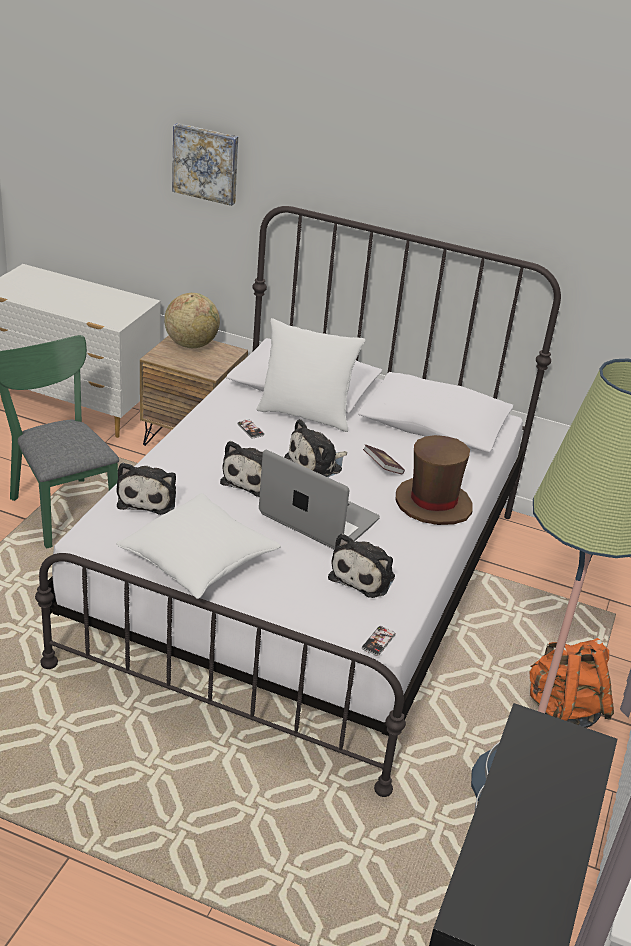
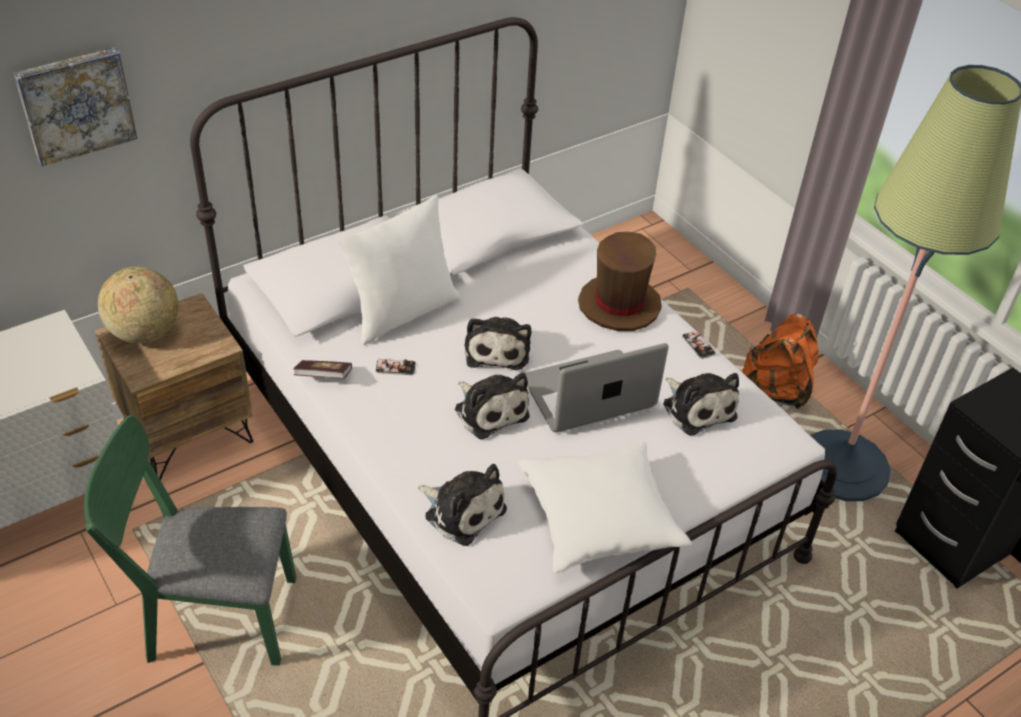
camera: 55 degrees left, 10 degrees up
phone [362,626,396,656] -> phone moved to [682,330,716,359]
book [363,445,405,475] -> book moved to [293,360,352,379]

